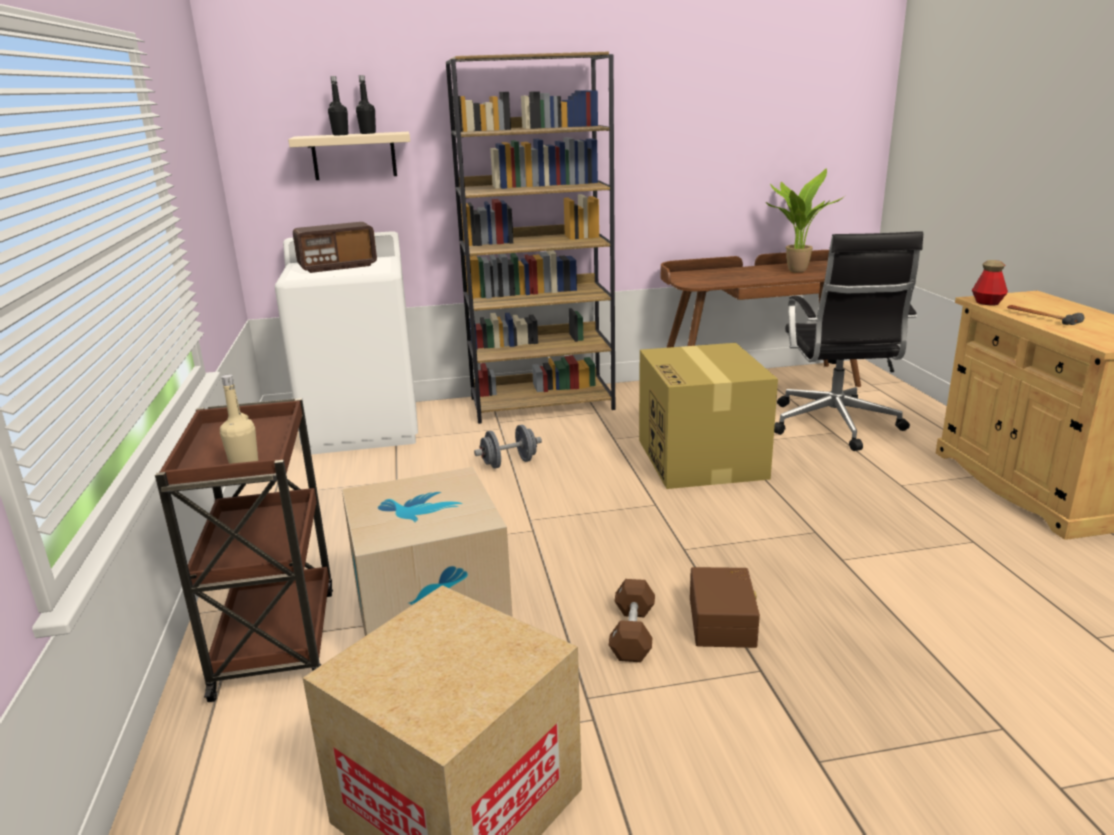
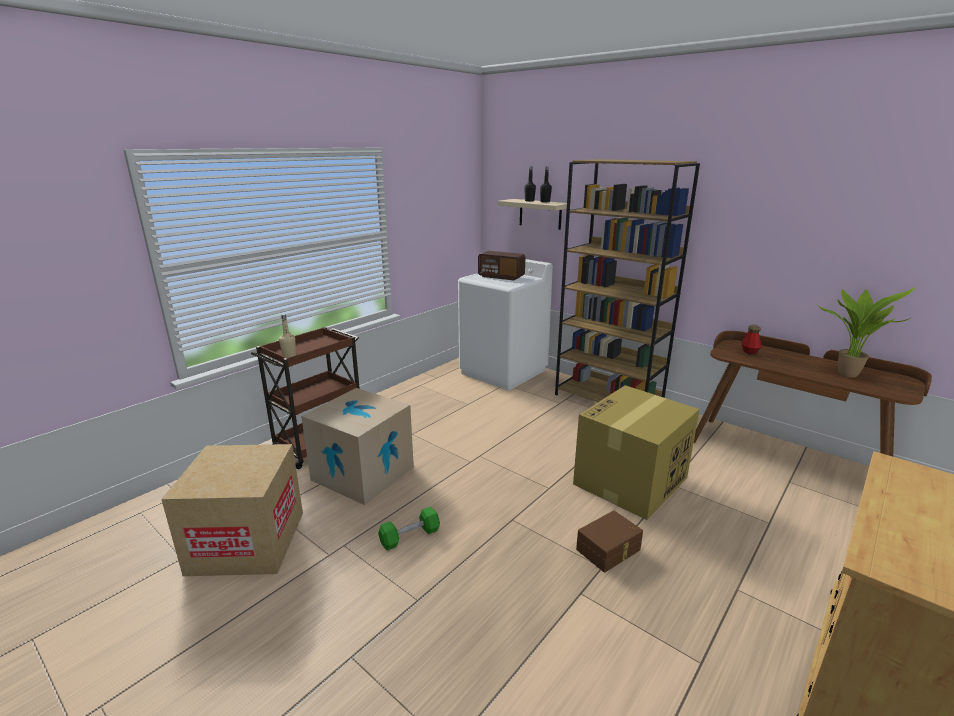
camera: 50 degrees right, 0 degrees up
grey dumbbell [474,425,542,469] -> none
brown dumbbell [608,579,655,662] -> green dumbbell [378,506,440,551]
brown storage box [690,567,760,648] -> brown storage box moved to [576,510,643,572]
black office chair [774,231,923,451] -> none
bottle [972,260,1008,306] -> bottle moved to [741,325,762,354]
hammer [1007,305,1084,325] -> none

